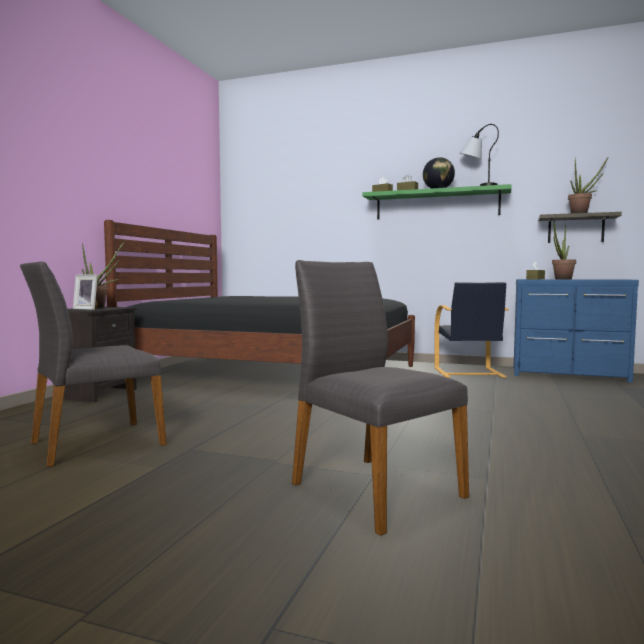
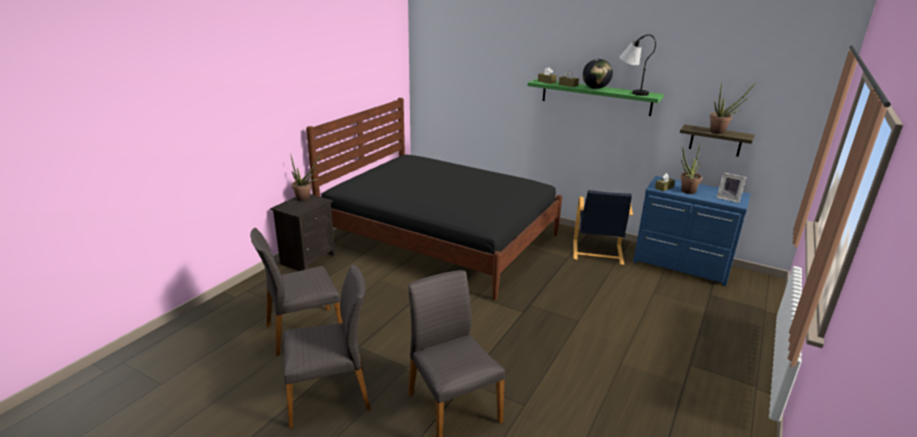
camera: 10 degrees right, 20 degrees up
picture frame [73,274,98,310] -> picture frame moved to [716,172,746,203]
none -> grey chair [283,264,371,428]

